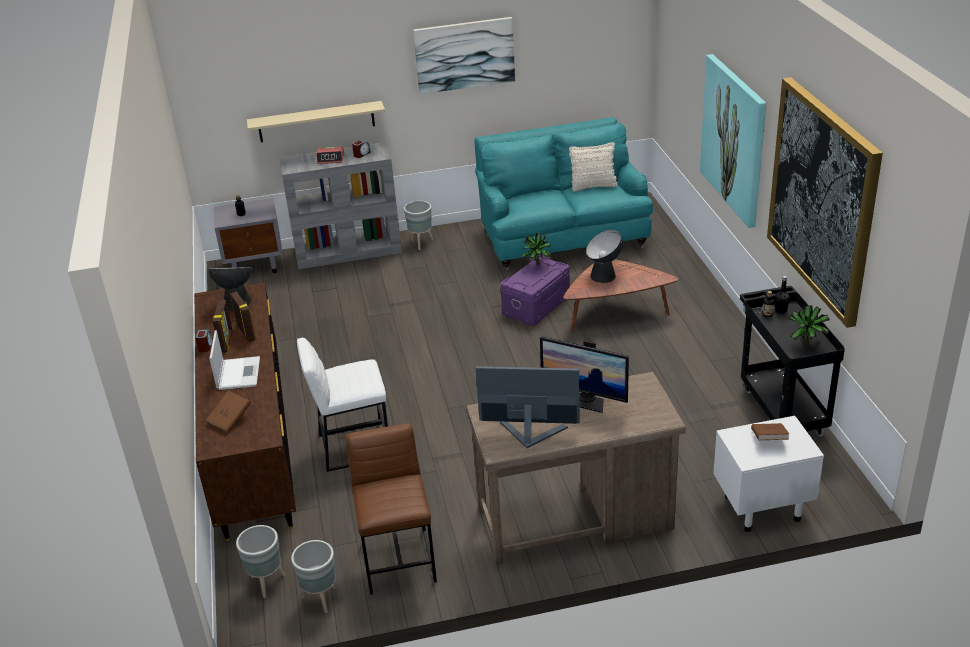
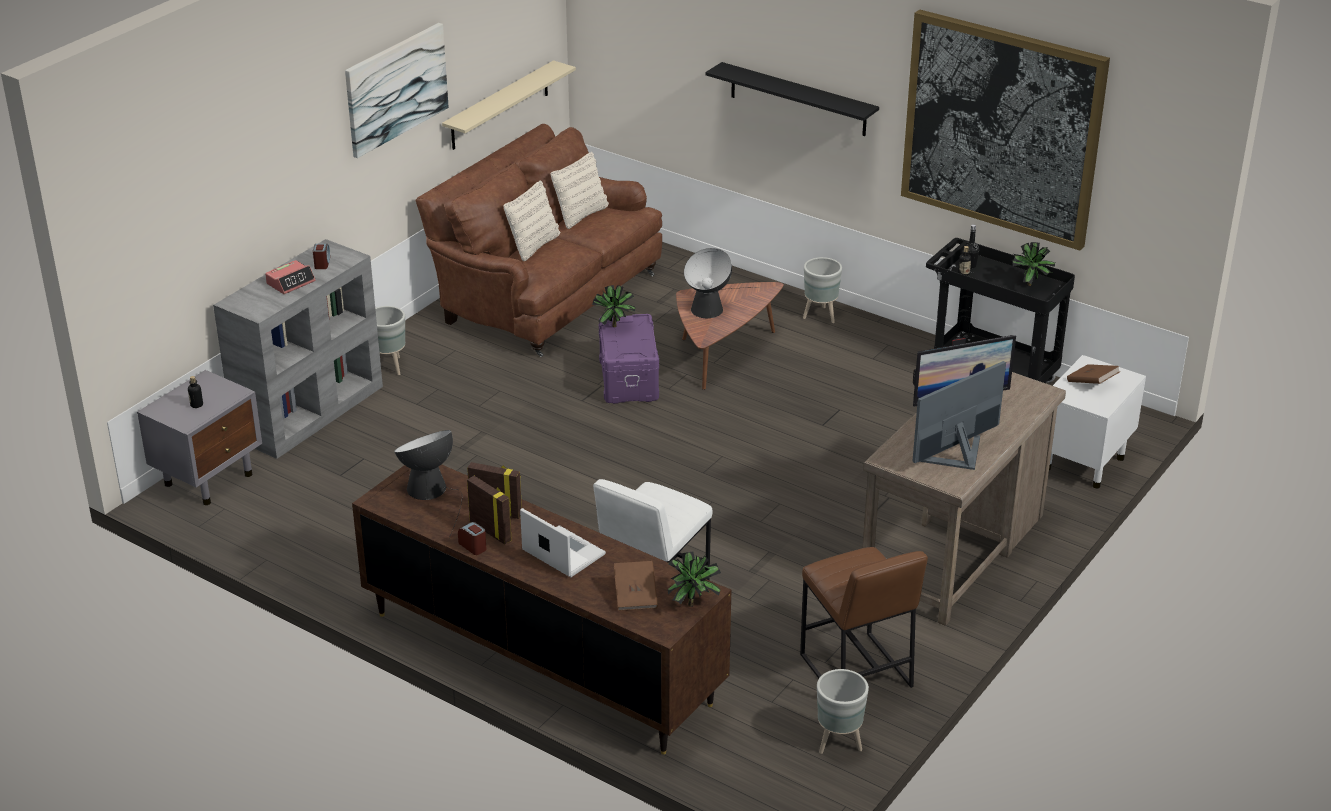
camera: 45 degrees left, 0 degrees up
grey planter [236,525,285,598] -> grey planter moved to [803,257,842,323]
beige shelf [247,101,385,142] -> beige shelf moved to [442,60,576,150]
brown chair [346,423,437,595] -> brown chair turned 150 degrees counterclockwise [800,547,928,688]
turquoise sofa [474,117,653,271] -> brown sofa [416,124,662,357]
picture [700,54,766,228] -> black shelf [706,62,879,136]
none -> beige pillow [503,181,561,261]
none -> potted plant [668,551,721,607]

